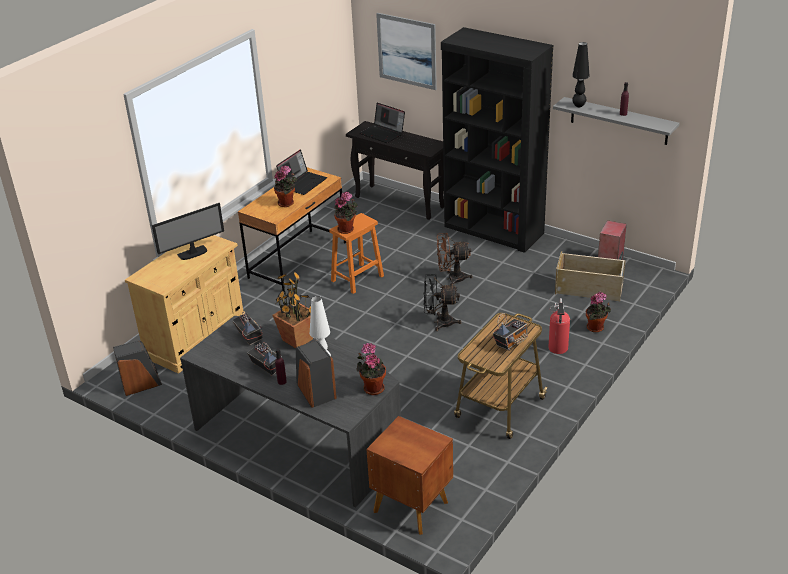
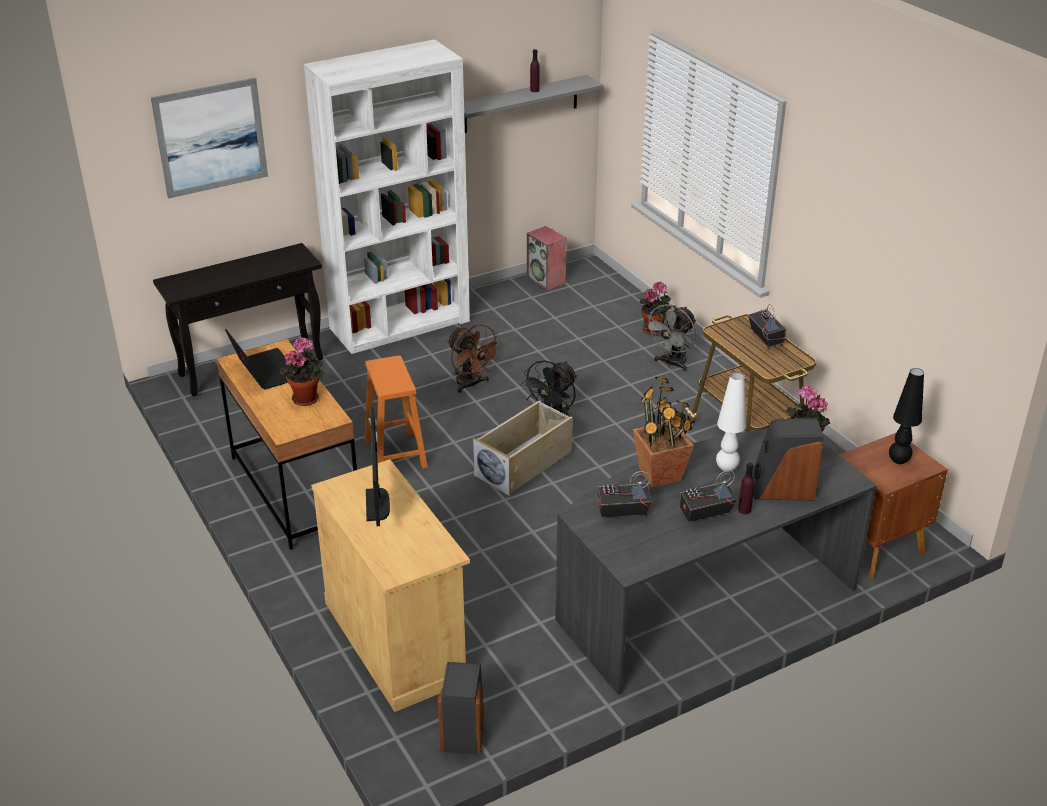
camera: 65 degrees left, 0 degrees up
potted plant [334,192,358,234] -> none
laptop [360,103,405,143] -> none
brown fan [437,232,472,285] -> brown fan turned 60 degrees counterclockwise [447,324,502,393]
black bookcase [441,27,553,253] -> white bookcase [304,39,470,354]
fire extinguisher [548,298,570,354] -> grey fan [643,304,696,371]
beige storage box [555,251,626,301] -> beige storage box moved to [473,400,573,496]
black table lamp [572,42,590,107] -> black table lamp moved to [889,368,924,464]

